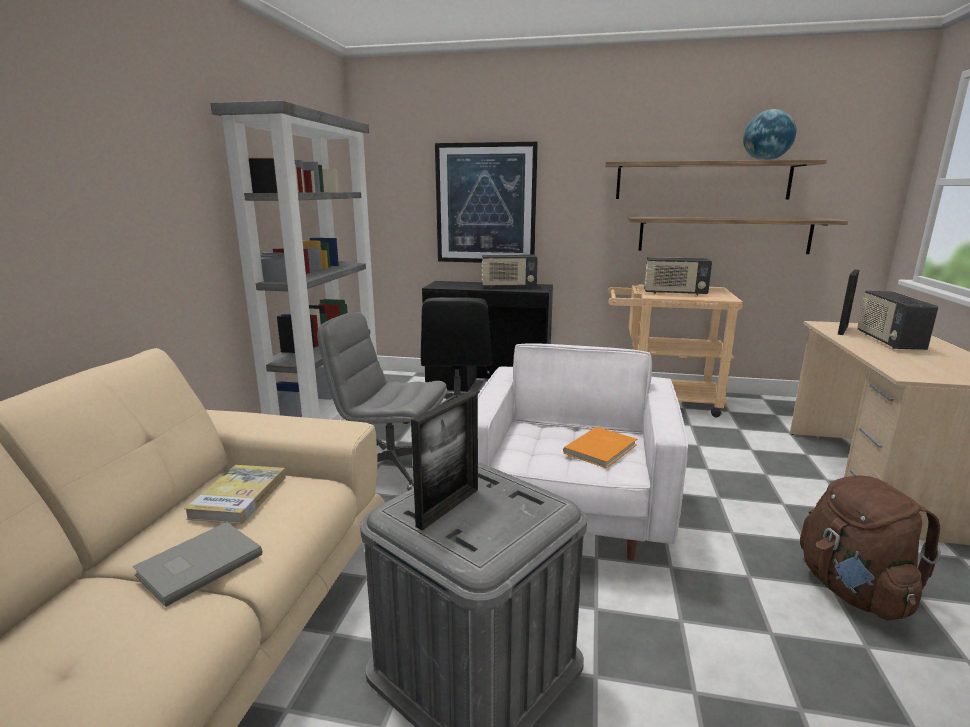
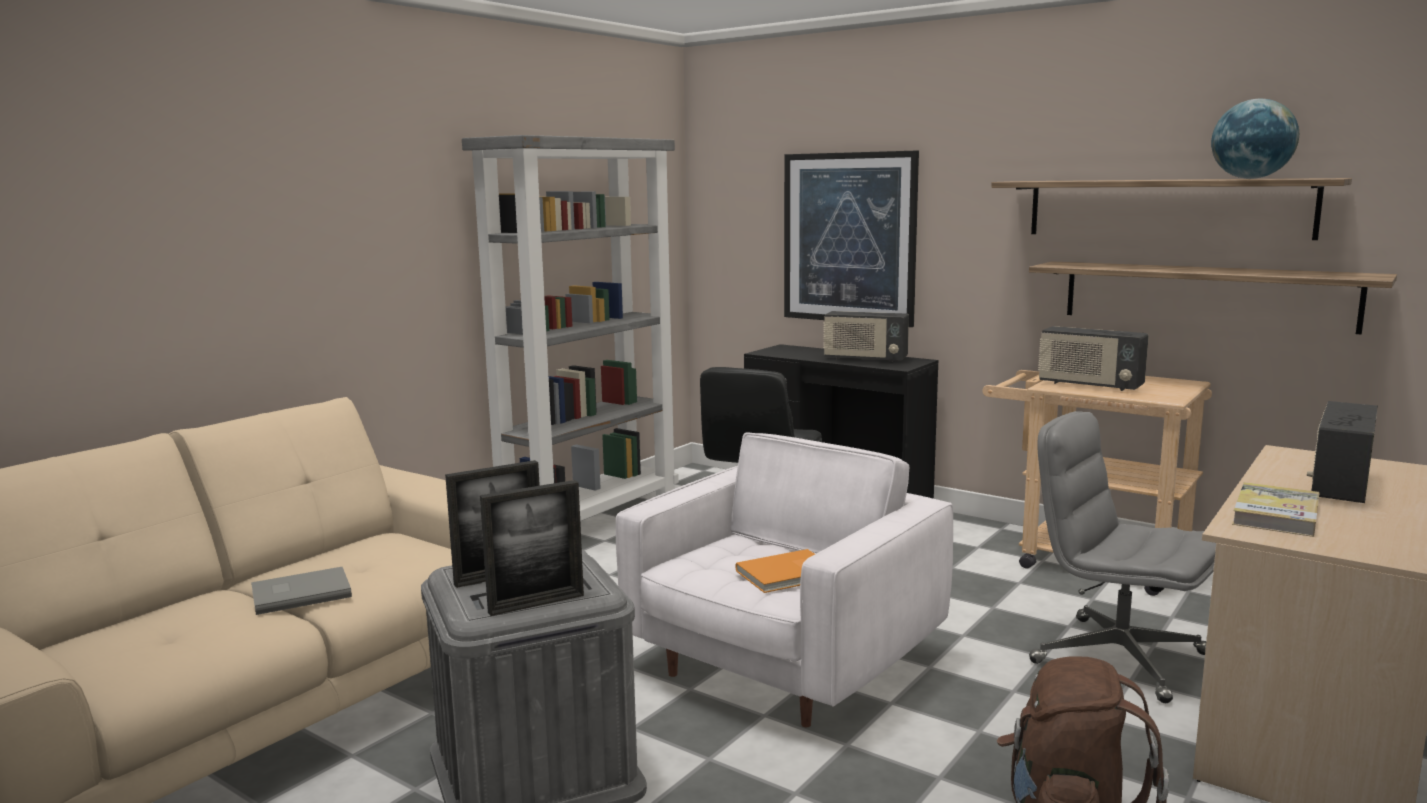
camera: 25 degrees right, 5 degrees down
book [184,465,286,524] -> book moved to [1232,482,1320,537]
grey office chair [317,312,447,491] -> grey office chair moved to [1029,411,1216,703]
picture frame [837,270,860,335] -> picture frame moved to [480,480,584,616]

